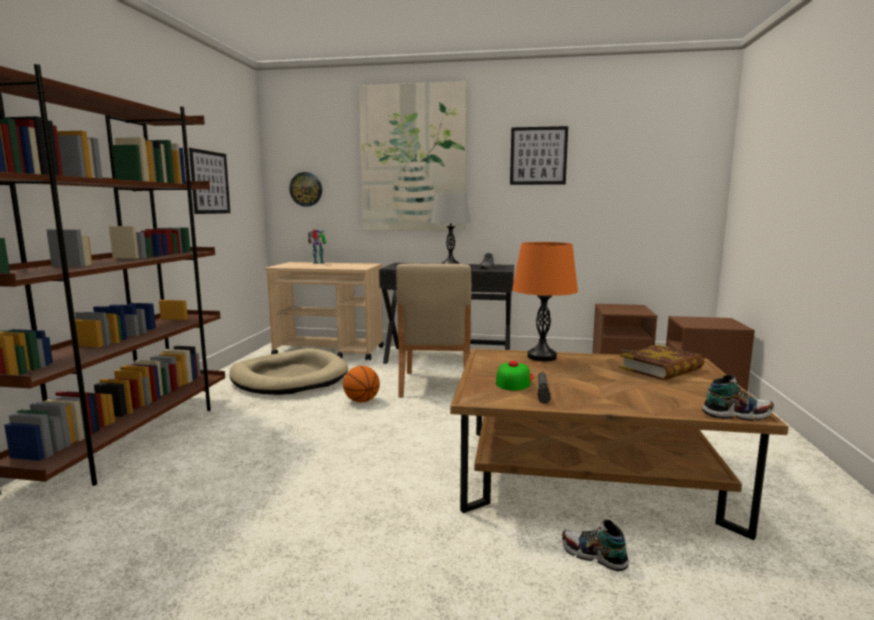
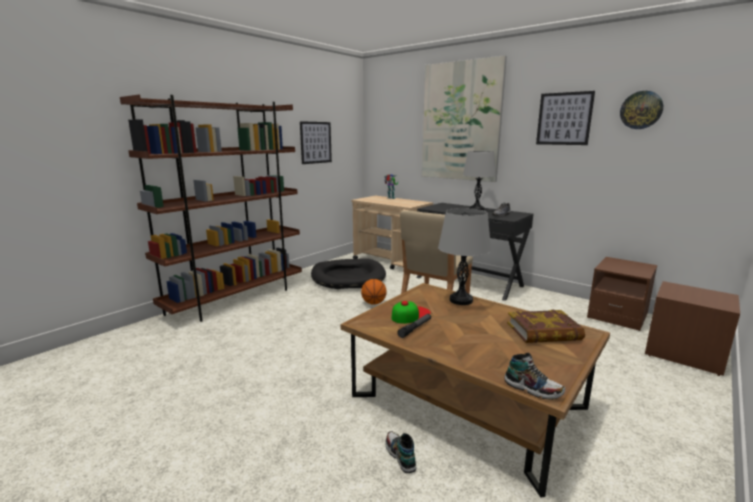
camera: 30 degrees right, 5 degrees up
beige dog bed [230,348,348,395] -> black dog bed [311,258,386,289]
wall clock [289,172,322,207] -> wall clock moved to [620,91,663,129]
orange table lamp [512,242,578,361] -> grey table lamp [438,208,491,305]

